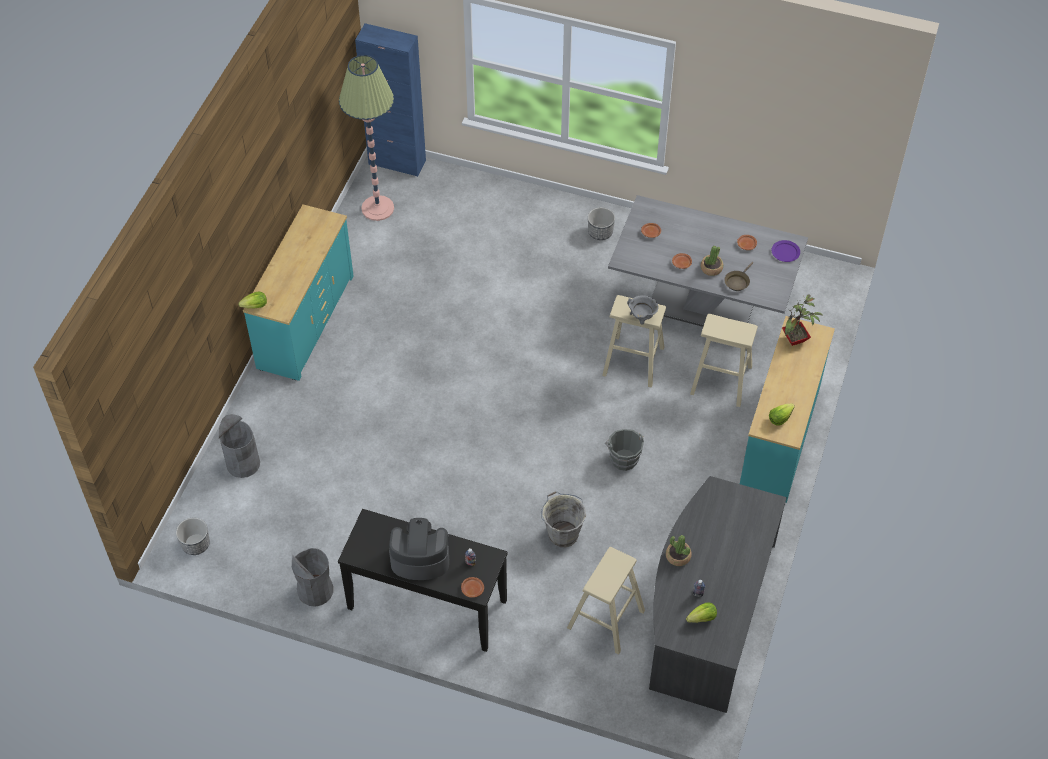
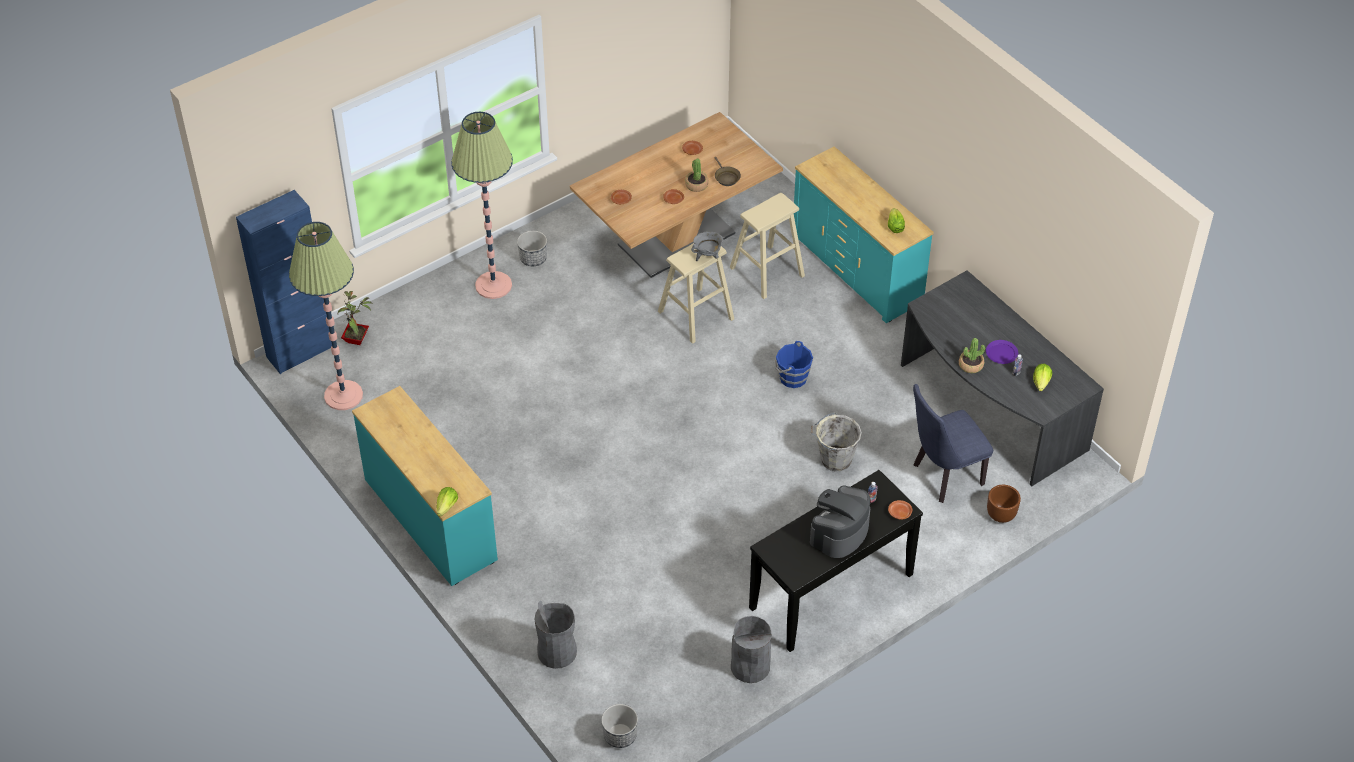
camera: 55 degrees left, 5 degrees down
beige stool [567,547,645,654] -> blue chair [913,384,993,503]
grey bucket [605,429,644,471] -> blue bucket [775,341,813,388]
grey dining table [608,195,808,327] -> brown dining table [570,112,783,278]
purple plate [772,240,800,262] -> purple plate moved to [986,340,1018,364]
potted plant [782,294,823,346] -> potted plant moved to [338,291,373,345]
none -> floor lamp [451,112,513,299]
none -> brown planter [987,485,1021,523]

